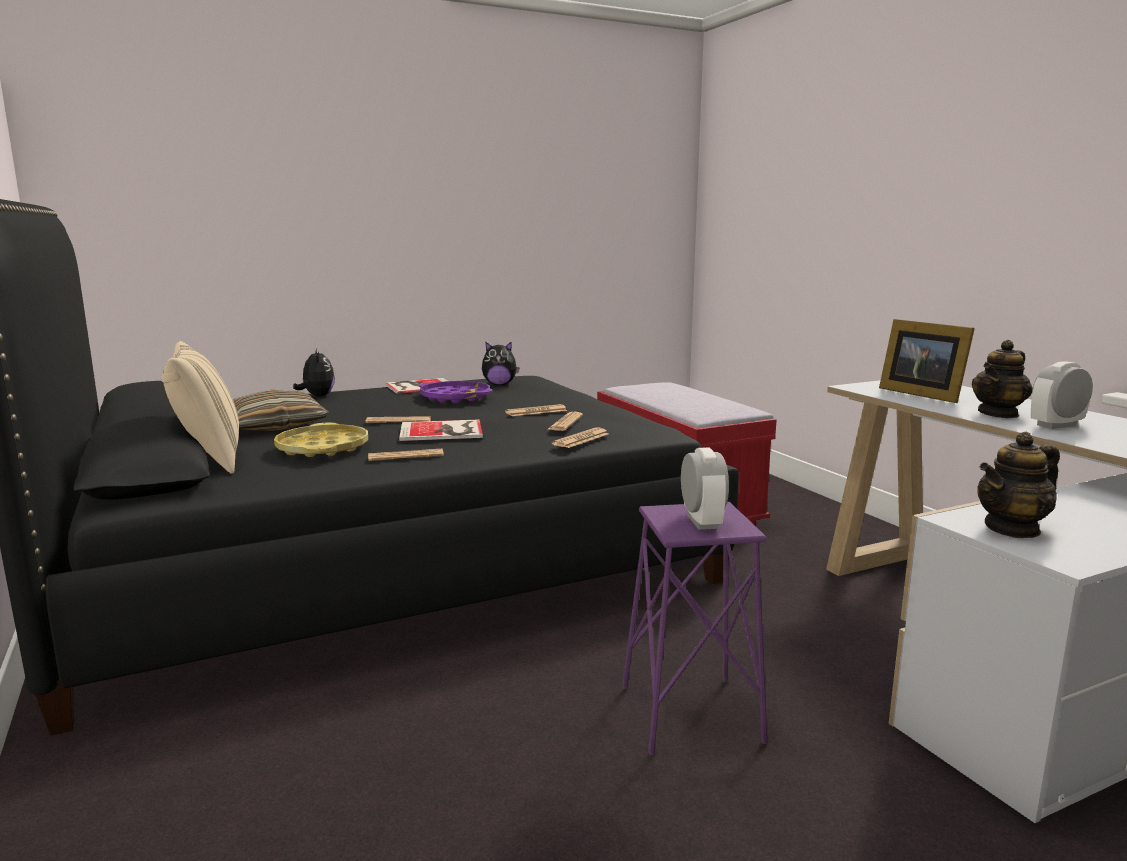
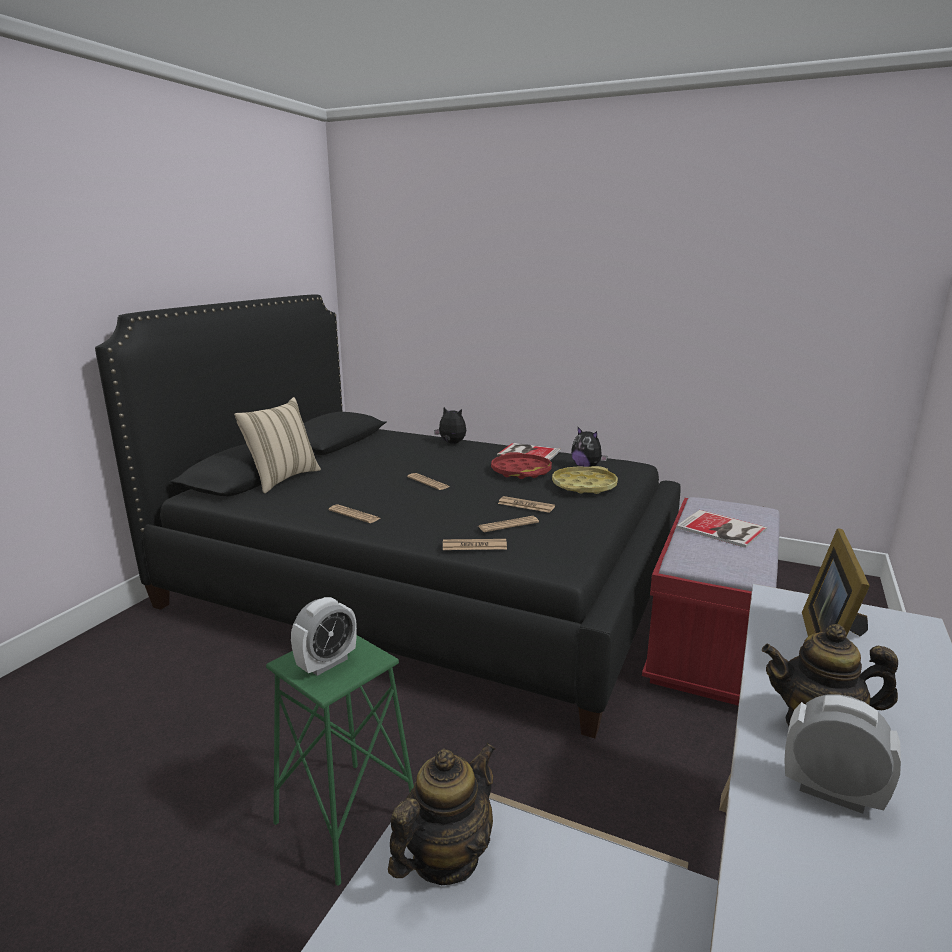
camera: 50 degrees right, 5 degrees up
pillow [233,390,329,431] -> none
yellow tray [274,422,368,457] -> yellow tray moved to [552,466,618,494]
plush toy [293,348,335,396] -> plush toy turned 90 degrees counterclockwise [434,407,466,444]
book [399,419,483,441] -> book moved to [676,510,767,548]
purple tray [419,381,492,403] -> red tray [491,452,552,479]
purple stool [622,502,767,755] -> green stool [266,635,414,886]
teapot [977,432,1060,538] -> teapot turned 105 degrees clockwise [388,743,495,885]

